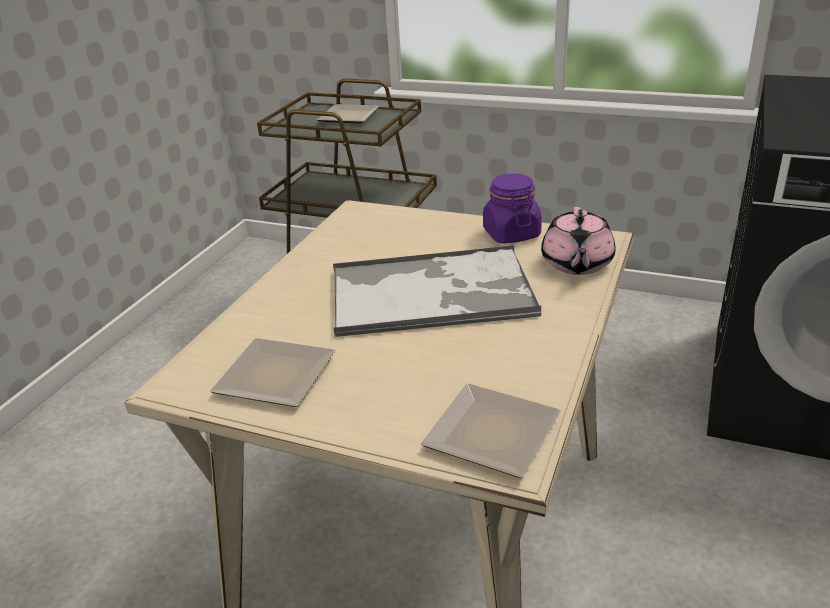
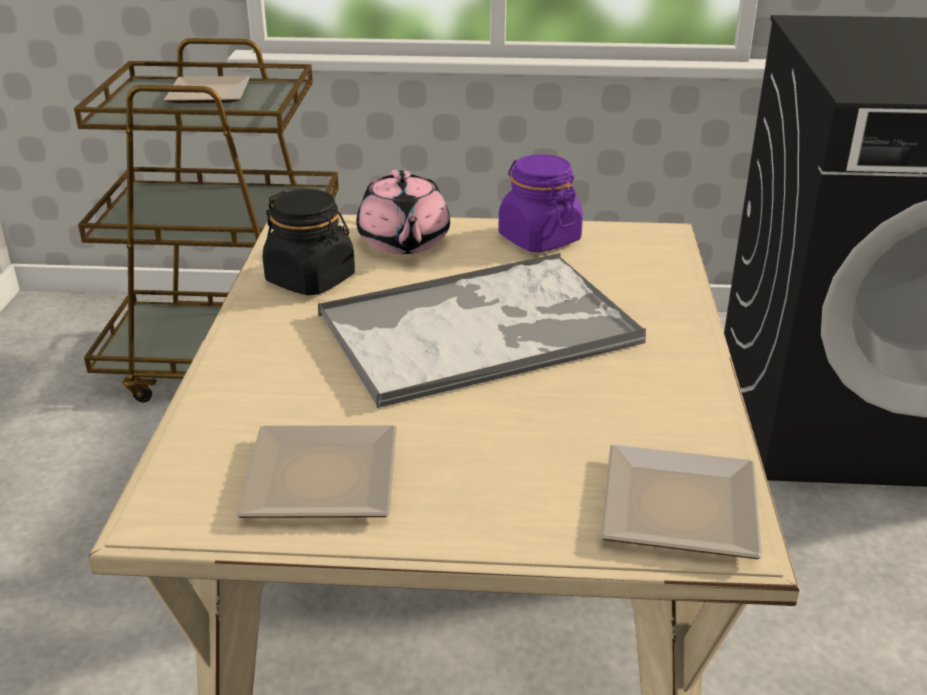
camera: 20 degrees left, 0 degrees up
pink teapot [541,207,616,275] -> pink teapot moved to [356,170,450,254]
none -> black jar [262,189,355,295]

